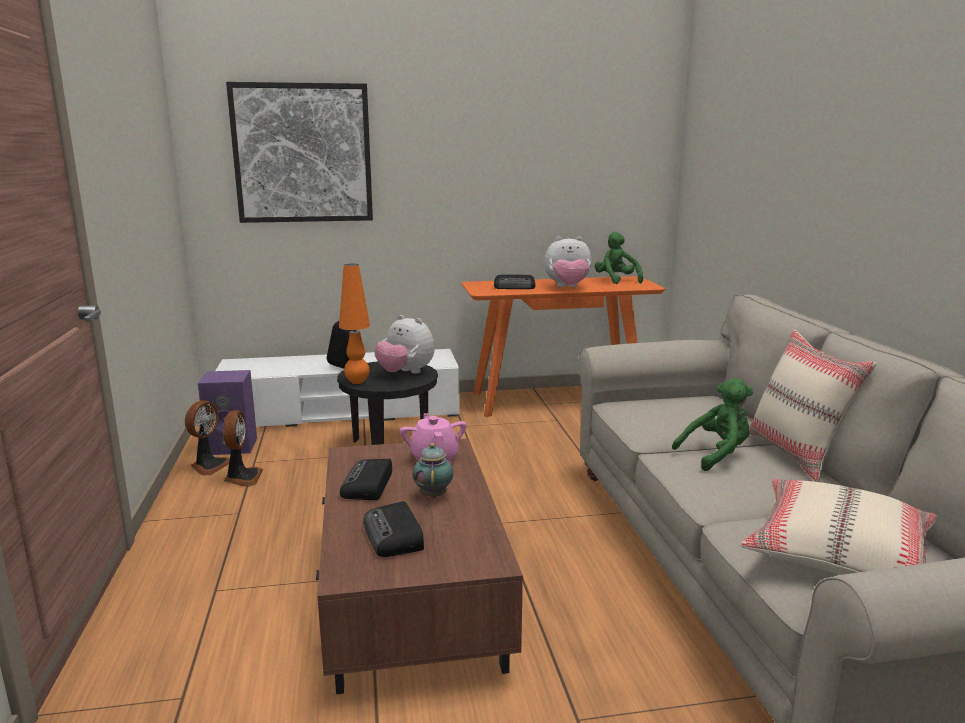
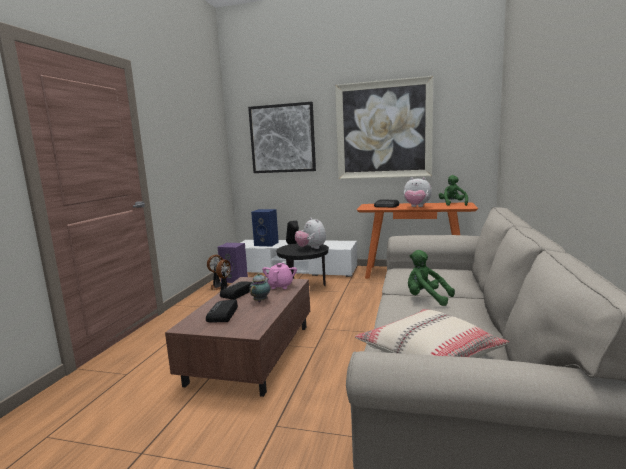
camera: 25 degrees right, 5 degrees down
orange table lamp [339,264,370,384] -> none
green plush toy [672,378,753,471] -> green plush toy turned 150 degrees counterclockwise [408,250,455,306]
beige pillow [749,330,877,482] -> none
none -> blue speaker [251,209,279,246]
none -> picture [335,76,433,179]

